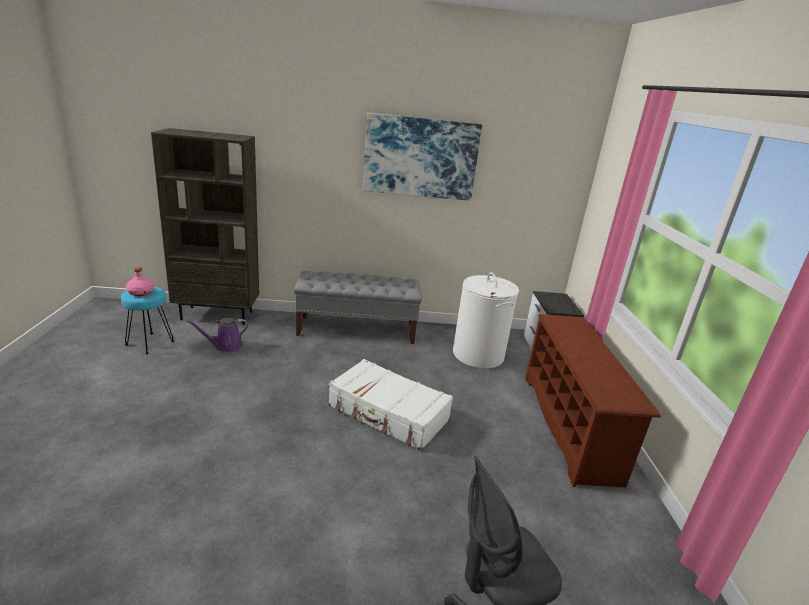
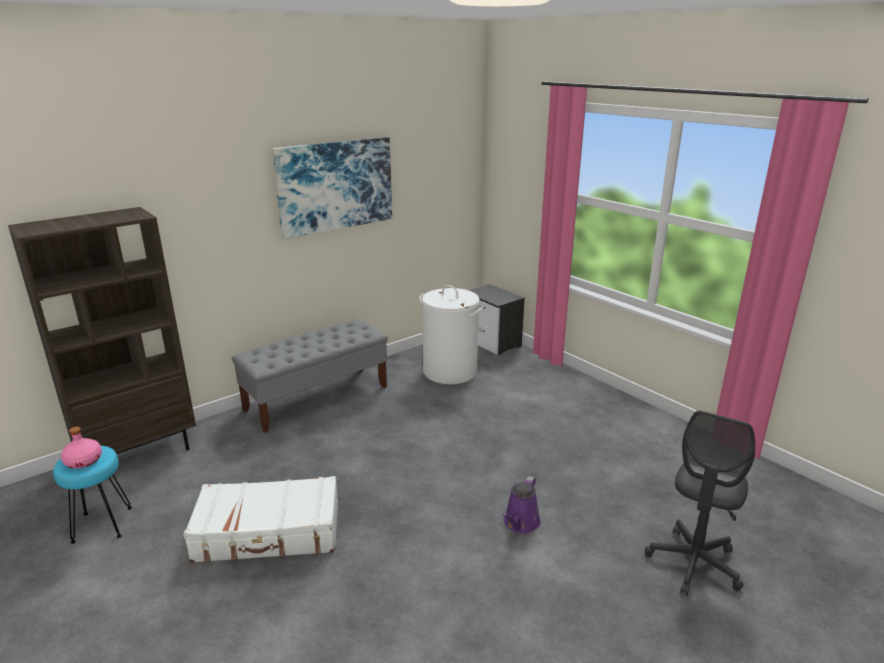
camera: 35 degrees left, 0 degrees up
purple watering can [186,318,248,352] -> purple watering can moved to [503,476,541,534]
white suitcase [328,359,453,451] -> white suitcase moved to [184,476,338,563]
brown shoe rack [525,314,661,487] -> none

